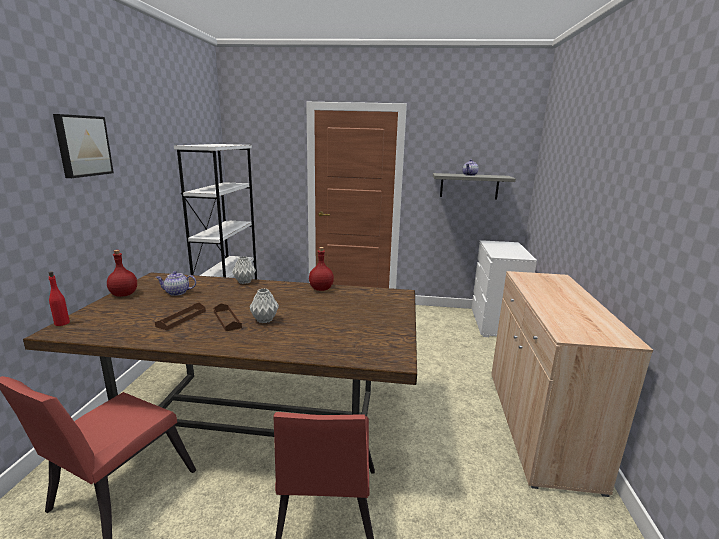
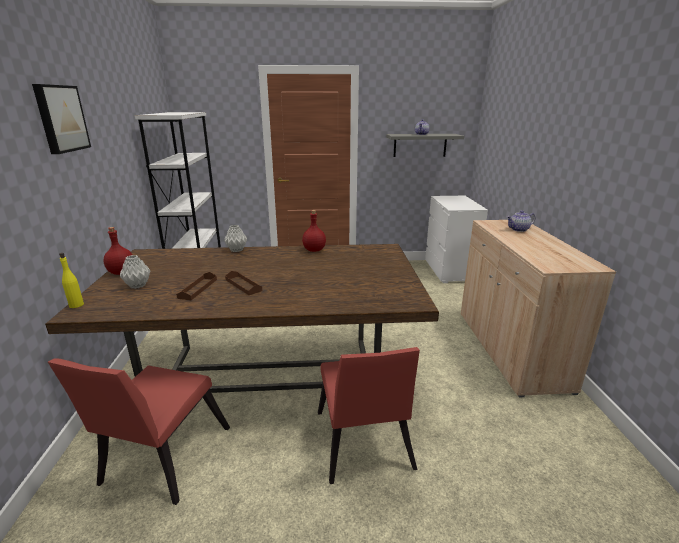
camera: 10 degrees left, 5 degrees up
red bottle [48,271,70,326] -> yellow bottle [59,253,84,308]
teapot [155,271,196,296] -> teapot moved to [507,210,535,232]
grey vase [250,288,279,323] -> grey vase moved to [120,255,151,289]

